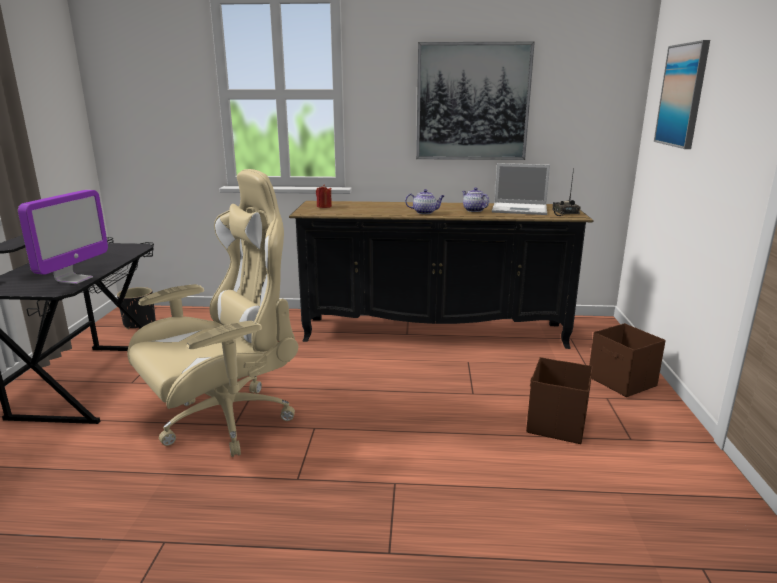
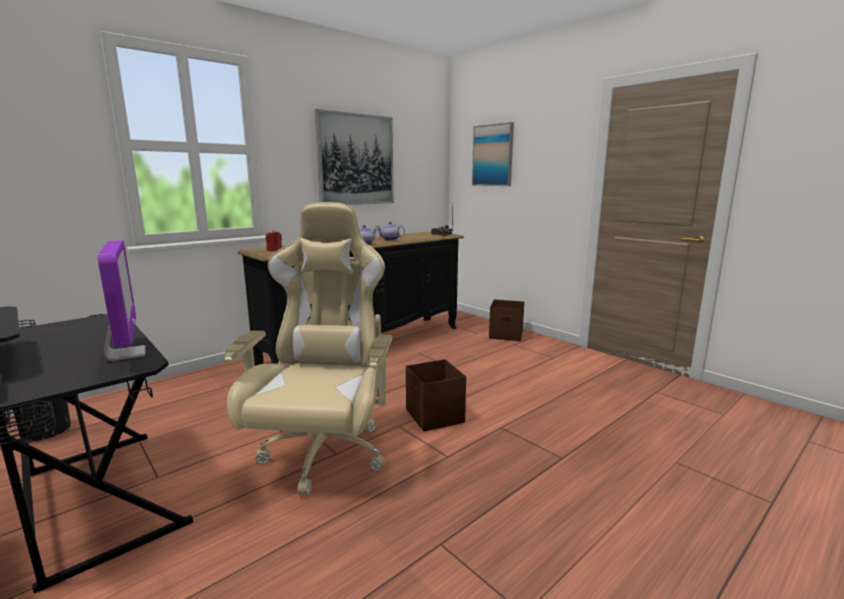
camera: 45 degrees left, 5 degrees down
laptop [492,163,550,215] -> none
brown storage box [526,357,593,444] -> brown storage box moved to [406,359,466,432]

